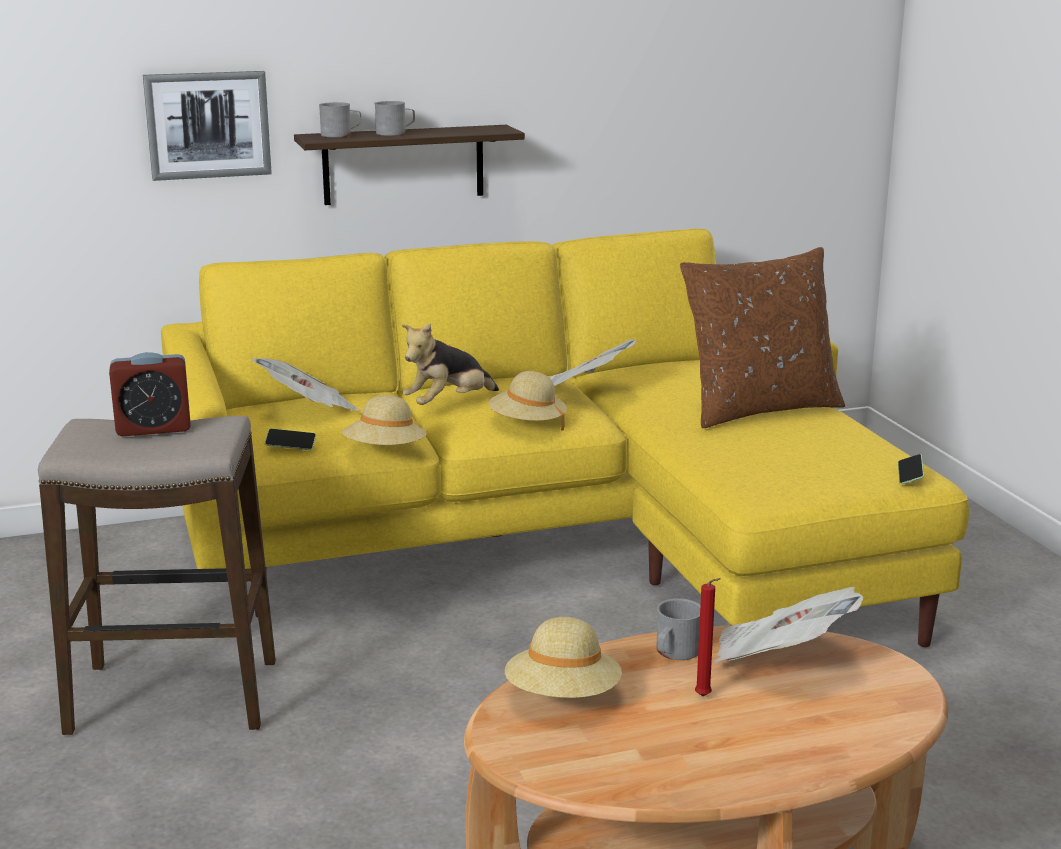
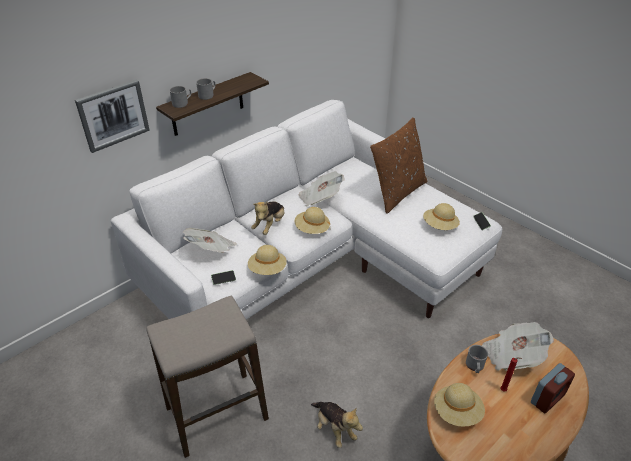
camera: 25 degrees left, 20 degrees up
alarm clock [109,352,191,437] -> alarm clock moved to [531,363,575,413]
yellow sofa [161,229,969,647] -> white sofa [111,100,502,319]
none -> plush toy [311,402,363,448]
none -> beige hat [423,203,460,230]

